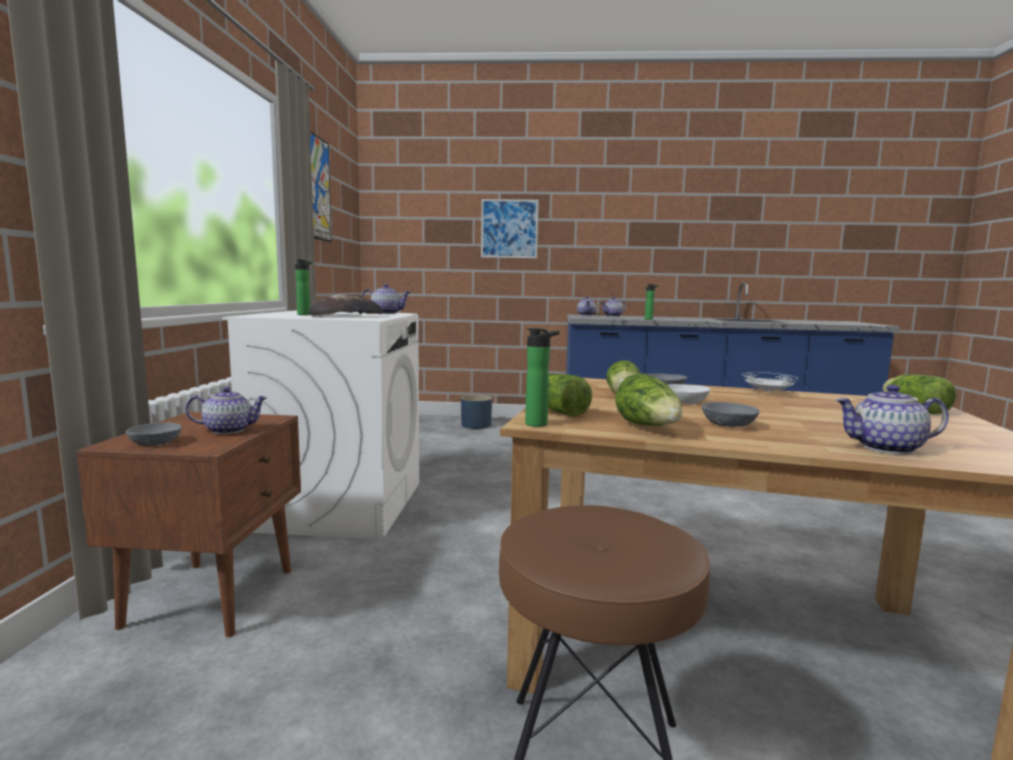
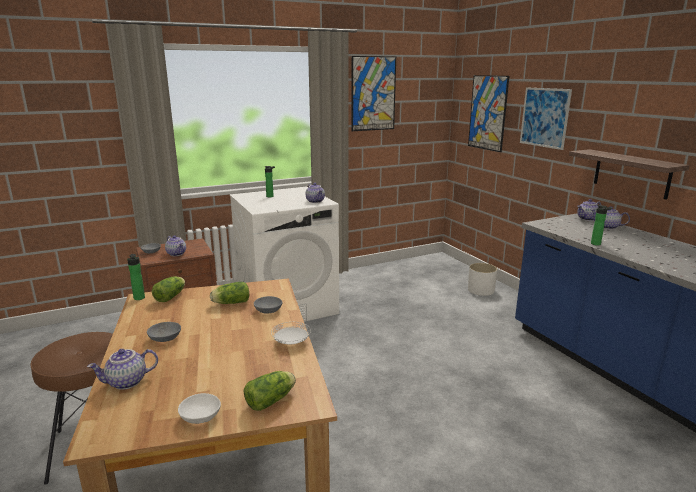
camera: 60 degrees right, 10 degrees up
bread [309,294,383,316] -> none
blue planter [461,395,492,429] -> white planter [468,263,497,296]
lettuce [615,373,682,426] -> none
white bowl [668,384,711,404] -> white bowl moved to [178,393,221,424]
teapot [835,385,949,454] -> teapot turned 90 degrees counterclockwise [87,349,158,390]
none -> picture [468,75,509,152]
none -> shelf [569,149,690,200]

